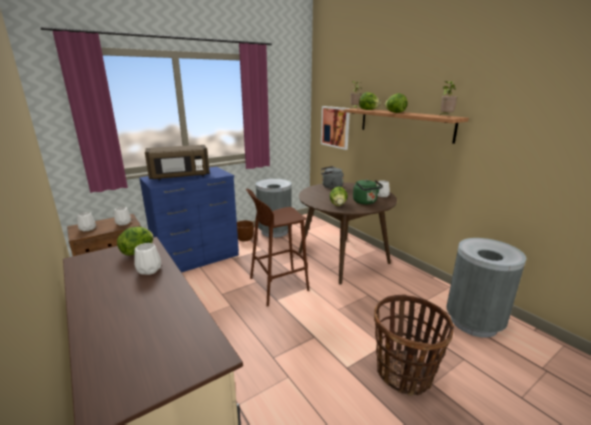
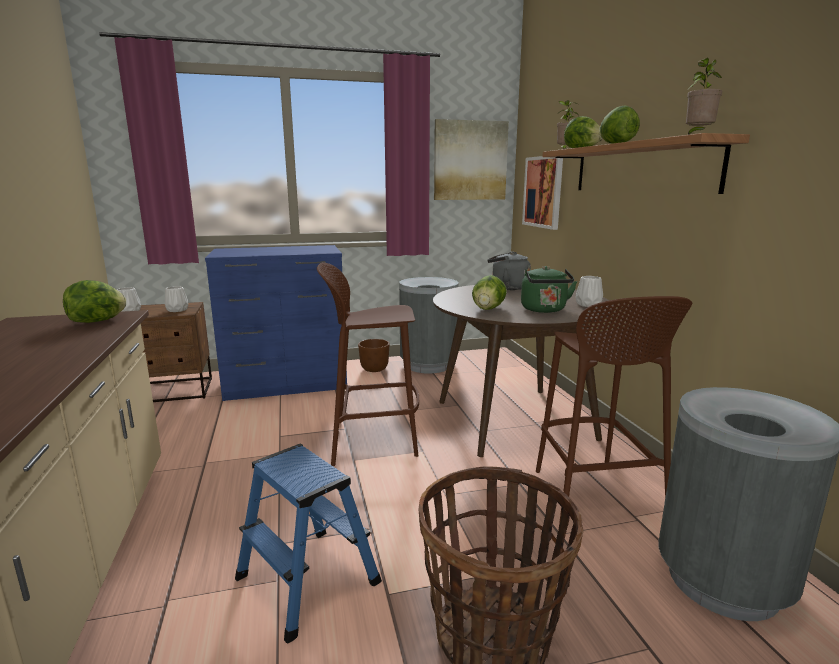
camera: 20 degrees right, 5 degrees down
white vase [134,243,161,275] -> none
brown microwave [145,145,210,180] -> none
none -> blue step ladder [235,443,382,643]
none -> picture [434,119,509,200]
none -> brown stool [536,296,692,526]

